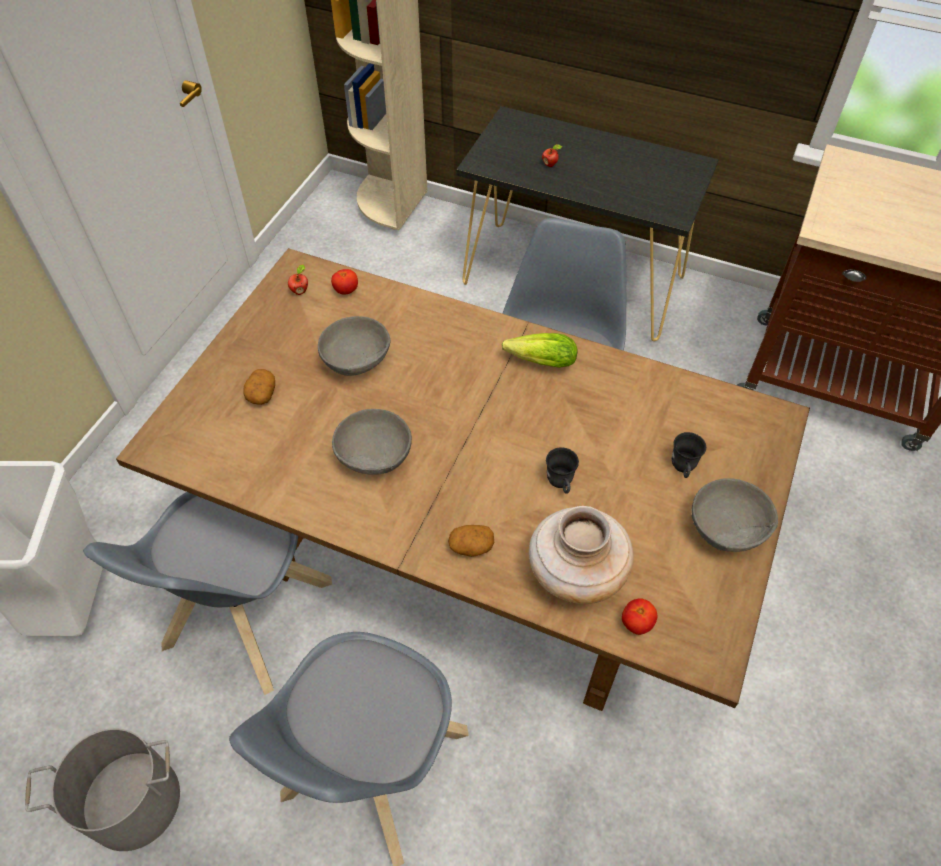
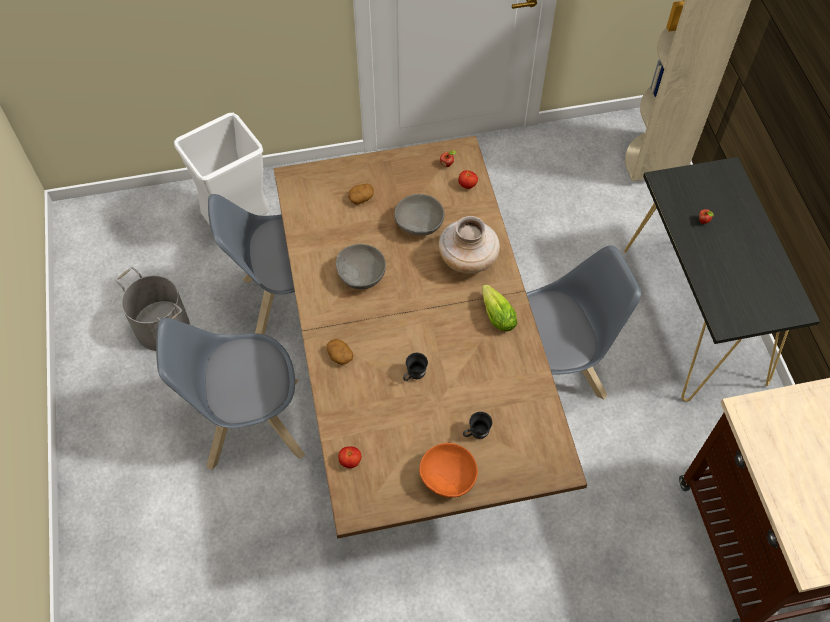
camera: 55 degrees right, 5 degrees up
beige vase [529,506,634,604] -> beige vase moved to [439,216,500,274]
grey bowl [692,478,778,552] -> orange bowl [419,443,478,497]

